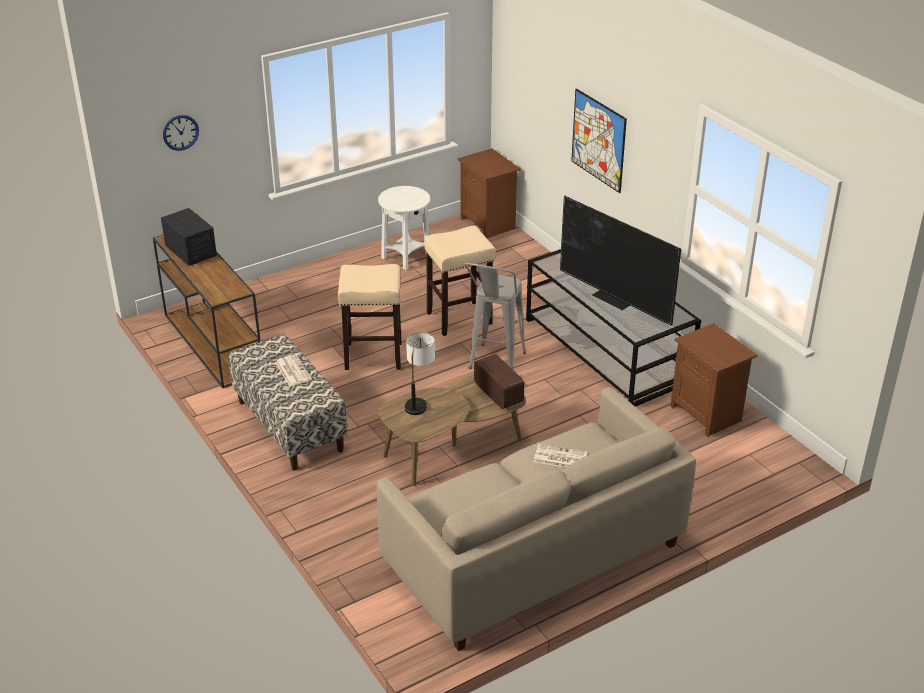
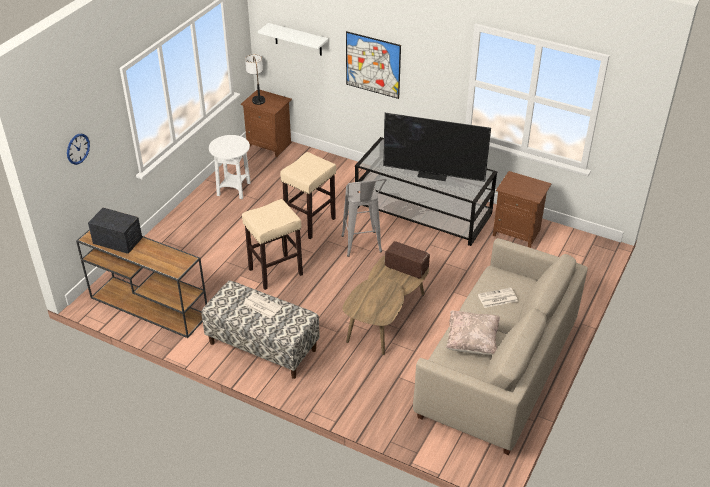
camera: 30 degrees left, 5 degrees up
table lamp [405,332,435,415] -> table lamp moved to [245,54,265,105]
none -> white shelf [258,23,328,56]
none -> beige pillow [446,311,500,355]

